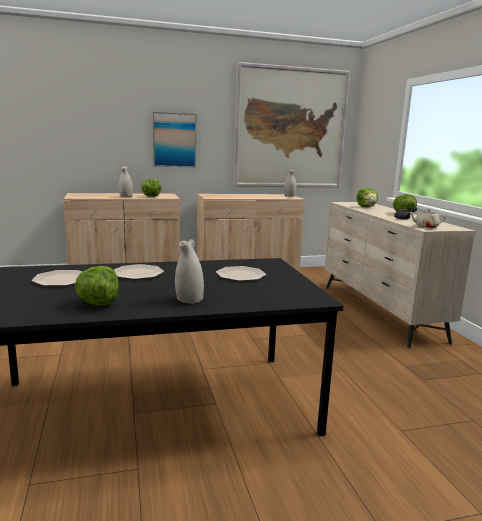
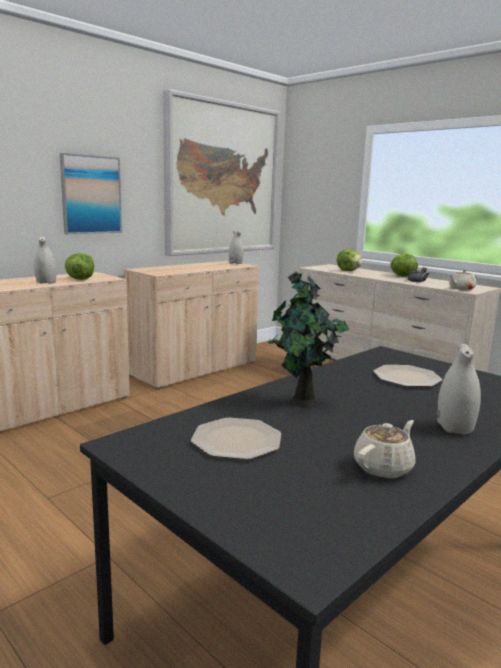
camera: 30 degrees left, 0 degrees up
lettuce [75,266,119,306] -> beige teapot [354,420,416,479]
plate [114,264,164,279] -> potted plant [267,271,349,408]

